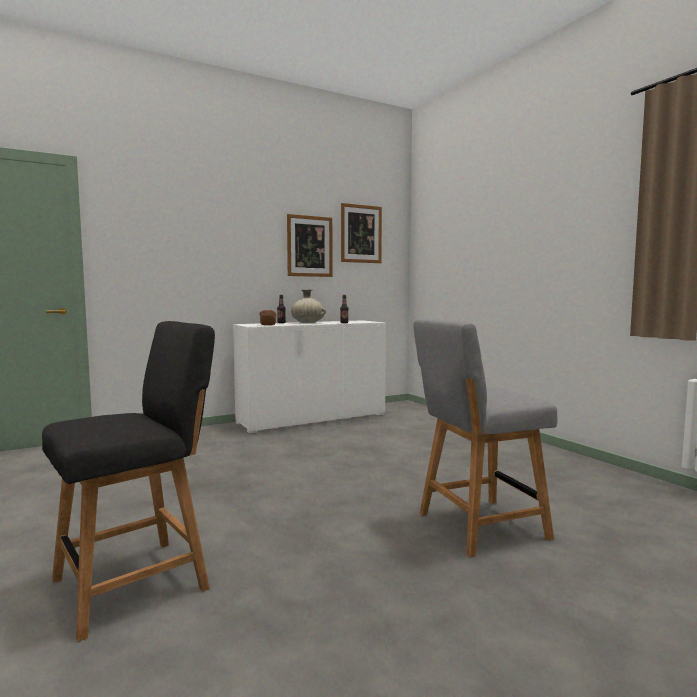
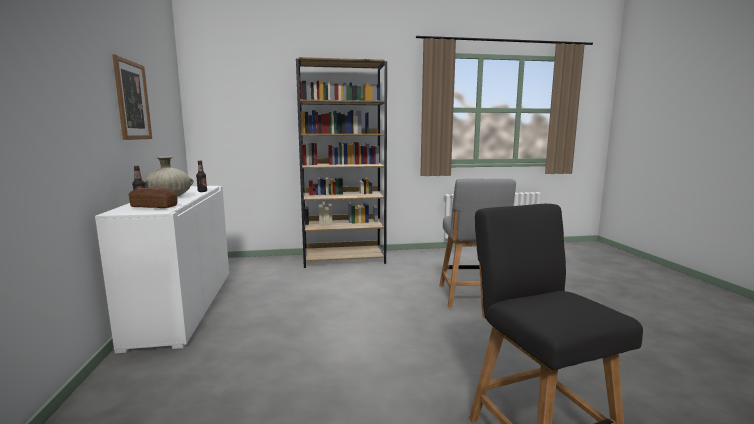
camera: 70 degrees left, 5 degrees up
picture [341,203,382,263] -> none
none -> brown bookcase [296,57,387,268]

